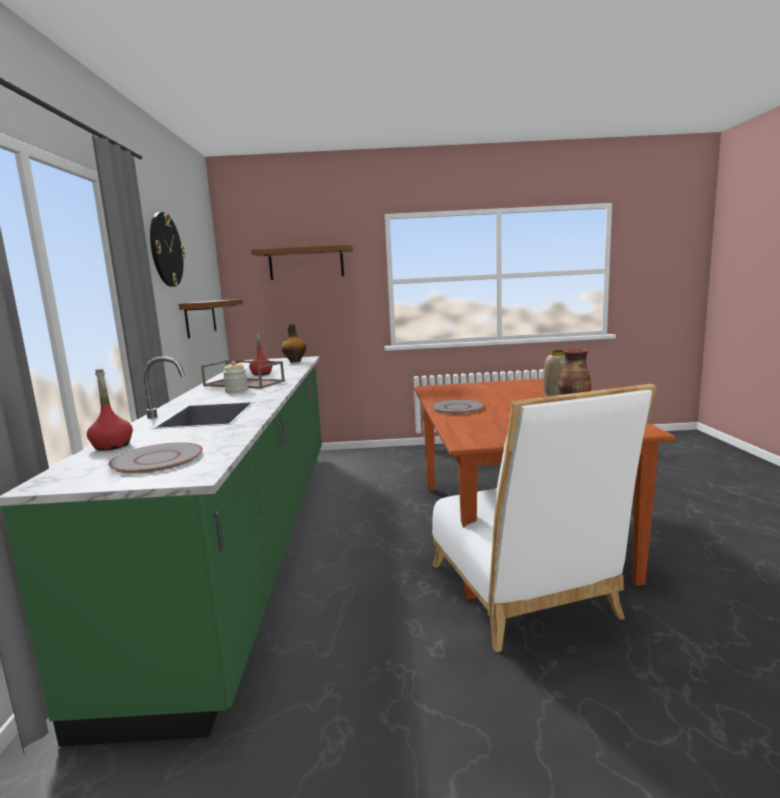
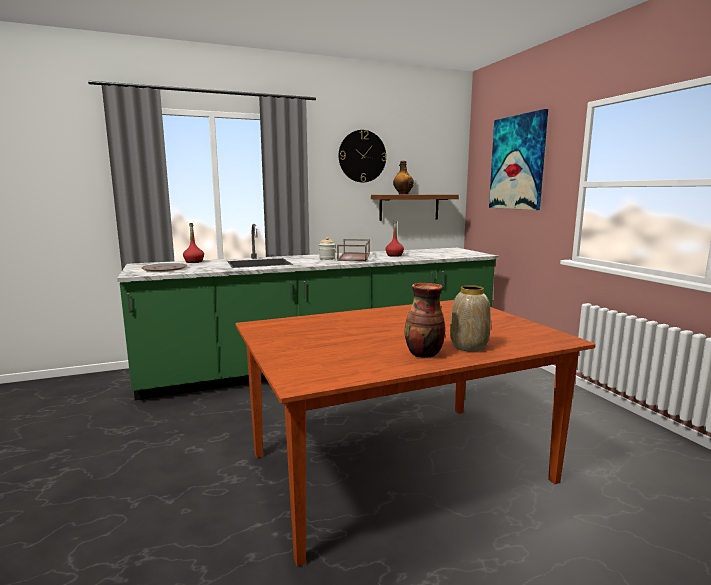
camera: 70 degrees right, 0 degrees up
brown shelf [251,245,353,280] -> picture [489,109,548,210]
bottle [282,324,306,363] -> bottle moved to [393,161,414,195]
grey plate [431,399,485,414] -> none
white chair [432,384,657,652] -> none

